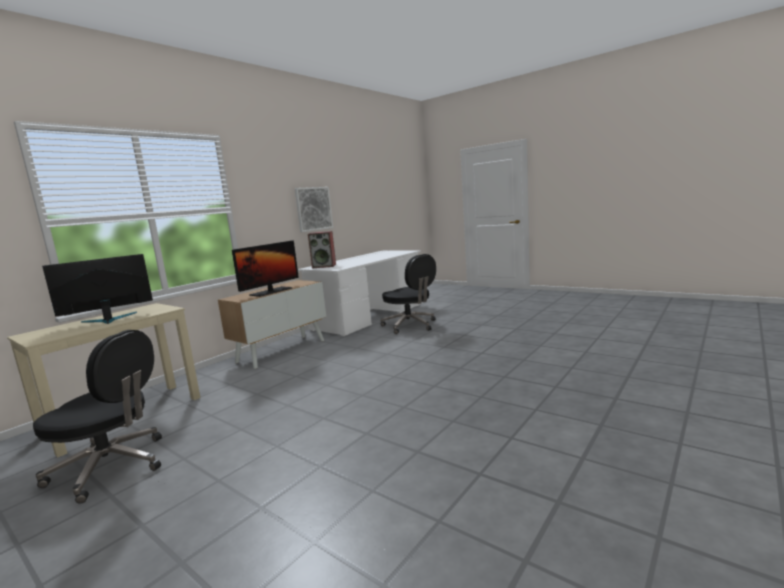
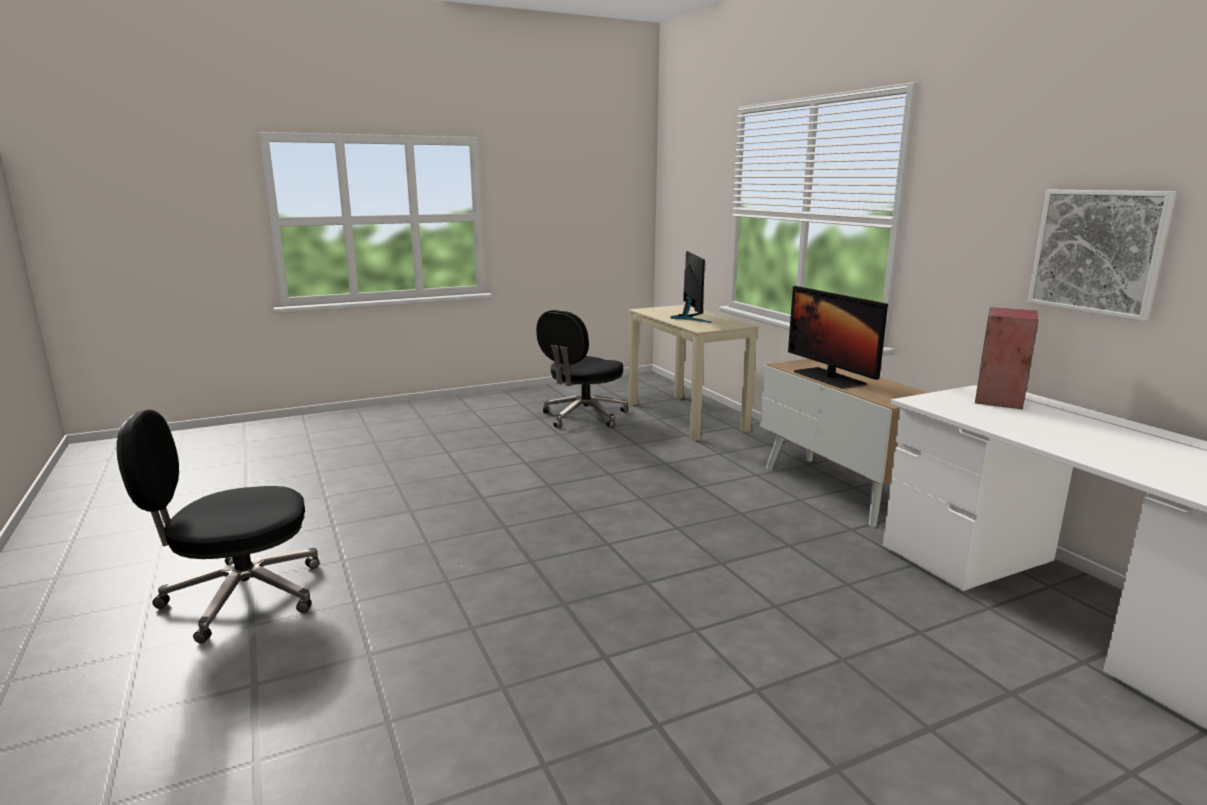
camera: 115 degrees right, 5 degrees up
black office chair [380,254,436,334] -> black office chair moved to [117,410,320,643]

